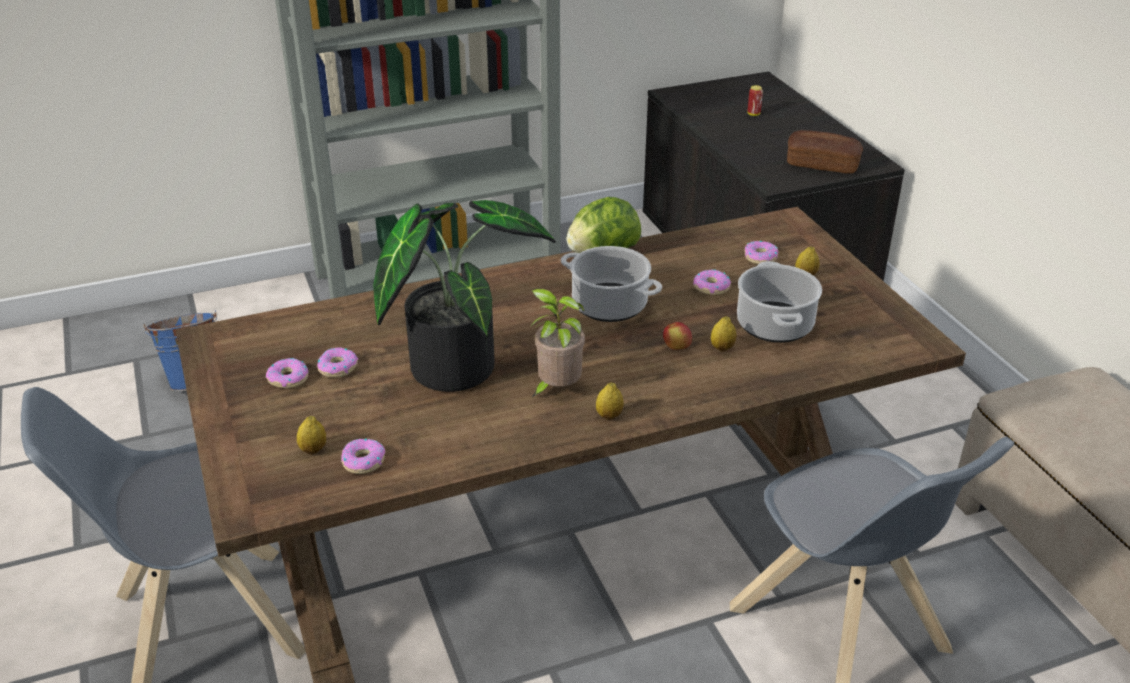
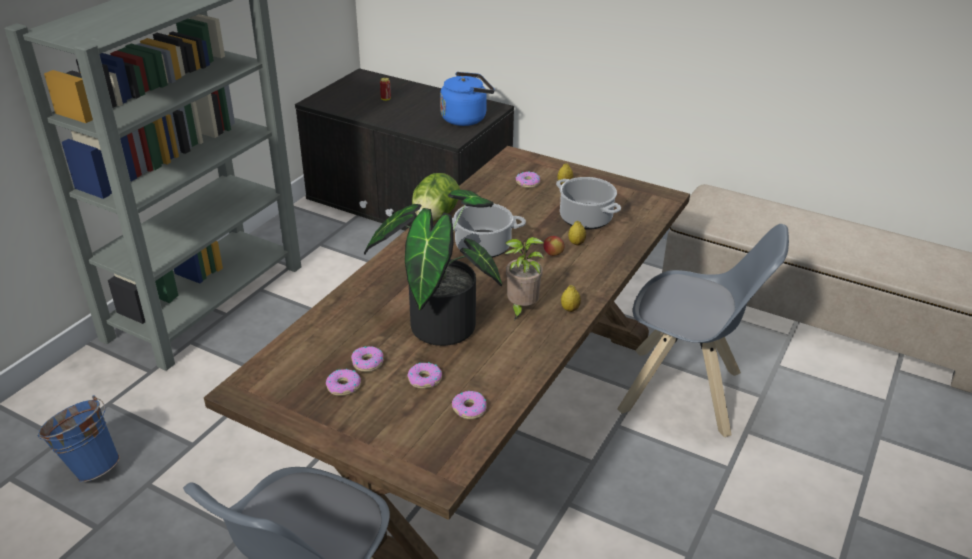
camera: 40 degrees left, 0 degrees up
lemon [297,416,326,454] -> none
donut [693,269,731,295] -> donut moved to [408,362,442,389]
bread [787,130,863,174] -> blue kettle [440,72,495,126]

